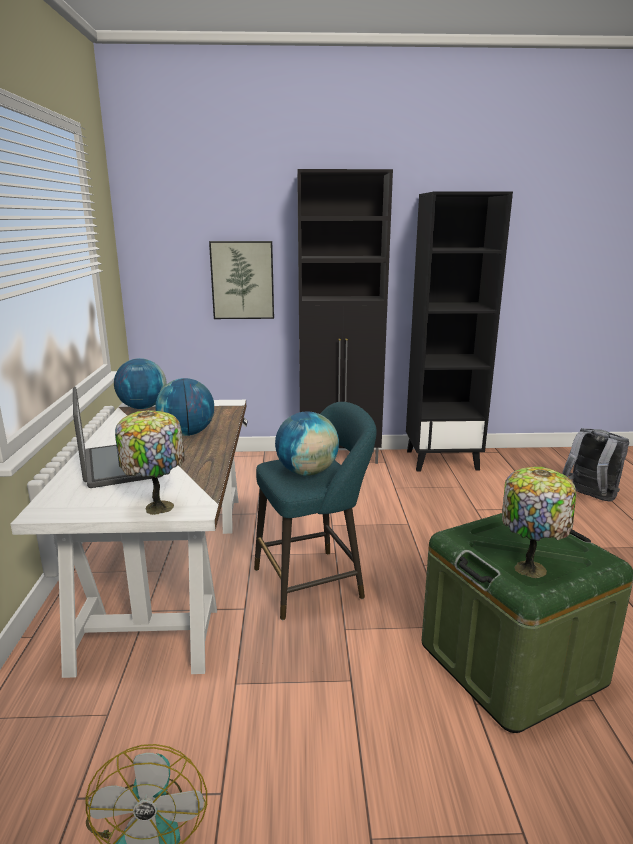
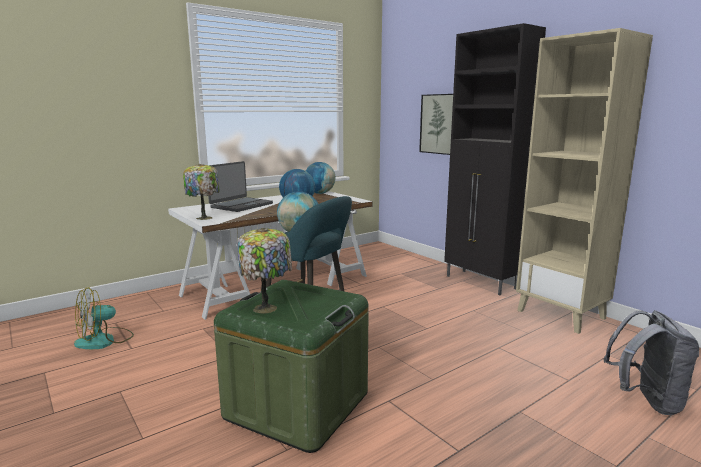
camera: 55 degrees right, 5 degrees down
black bookcase [406,192,513,472] -> beige bookcase [516,28,653,334]

